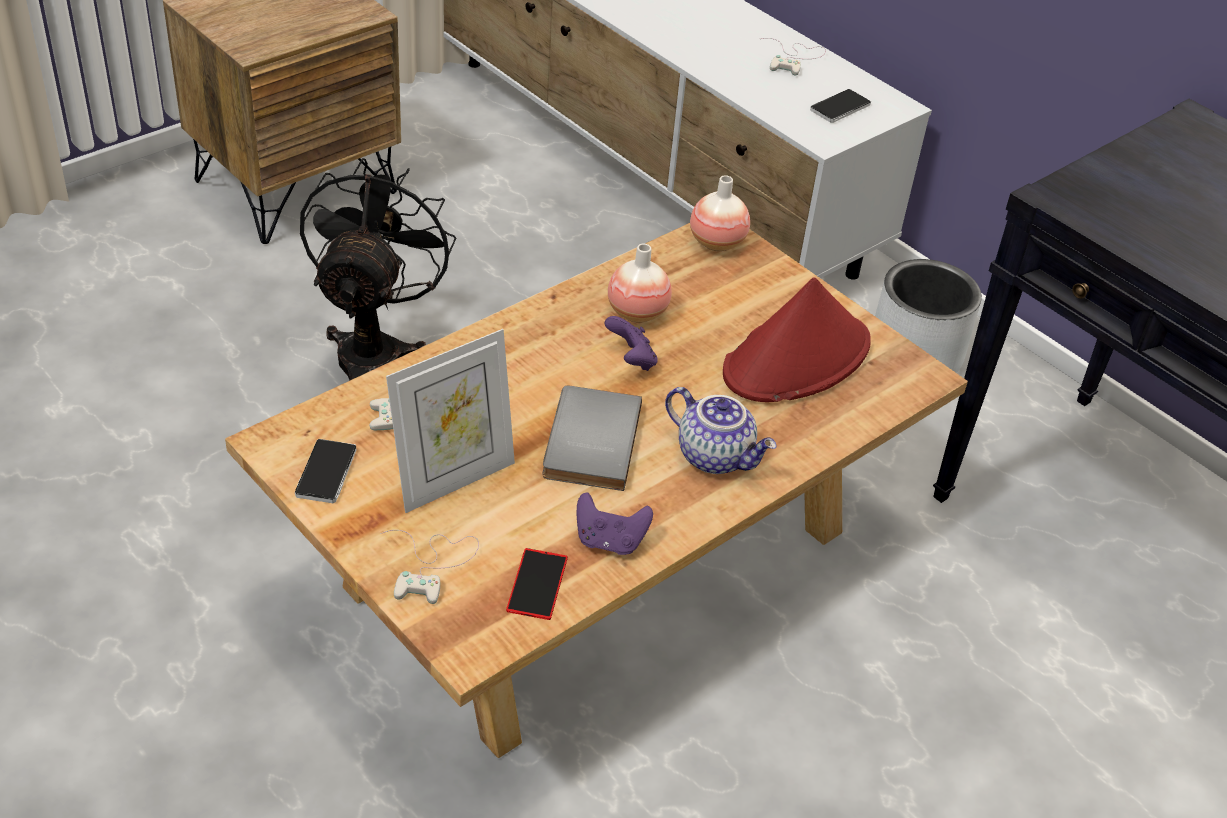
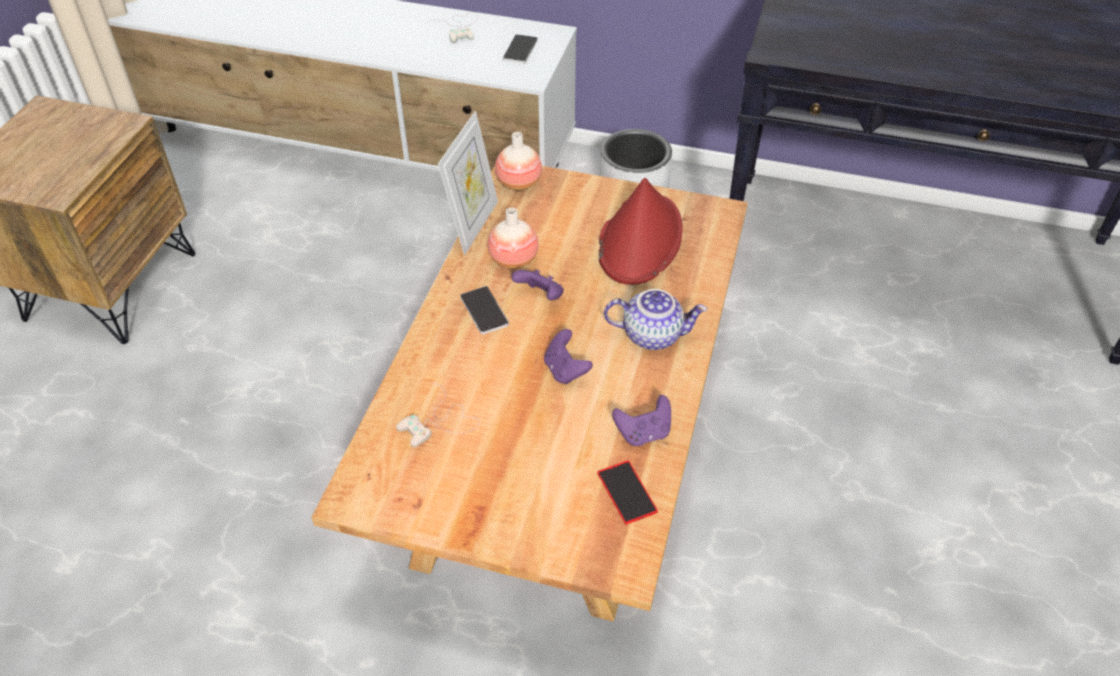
camera: 30 degrees left, 5 degrees up
phone [295,439,356,503] -> phone moved to [460,286,509,334]
black fan [300,158,456,381] -> none
white game controller [381,530,479,604] -> none
picture frame [386,329,515,513] -> picture frame moved to [438,111,498,255]
grey book [543,386,642,491] -> purple game controller [544,329,593,385]

